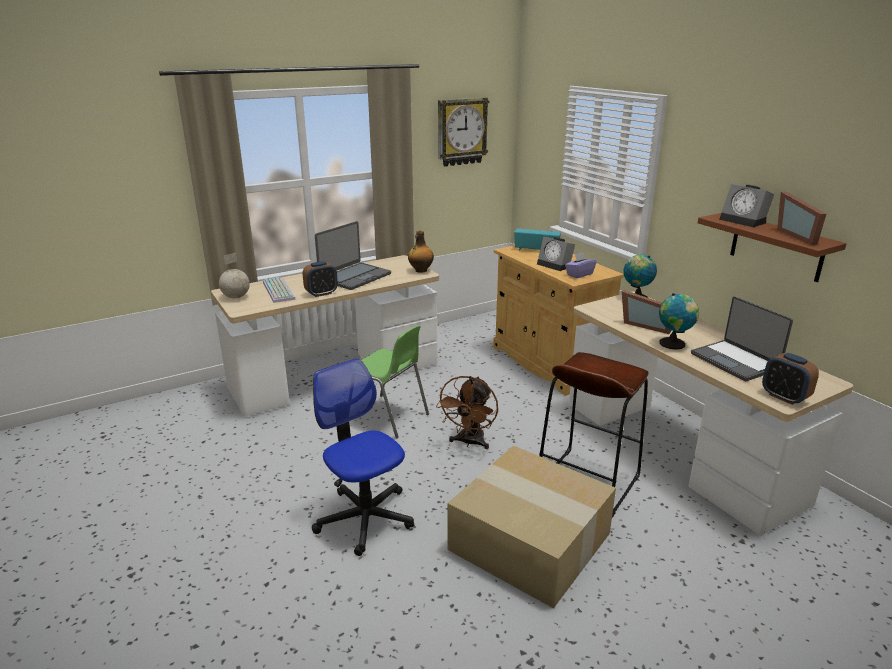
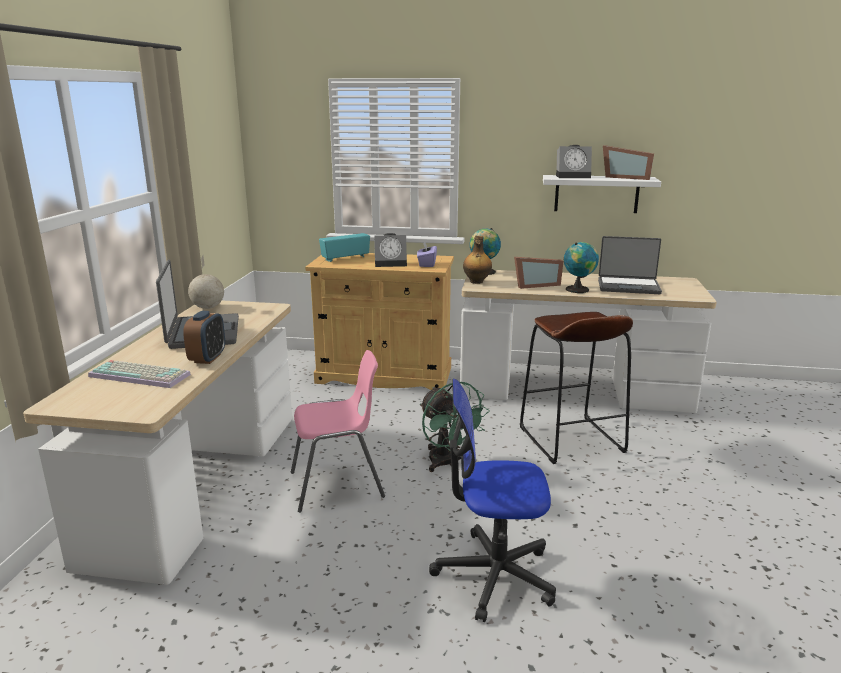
camera: 50 degrees left, 5 degrees down
globe [219,252,250,298] -> globe moved to [188,256,224,309]
green chair [361,325,429,439] -> pink chair [291,350,385,513]
bottle [408,231,434,273] -> bottle moved to [463,236,492,284]
brown fan [436,376,498,449] -> green fan [420,382,490,472]
wall clock [438,98,490,167] -> none
cardboard box [447,446,616,608] -> none
brown shelf [698,213,847,282] -> white shelf [543,175,661,213]
alarm clock [762,353,819,405] -> none

